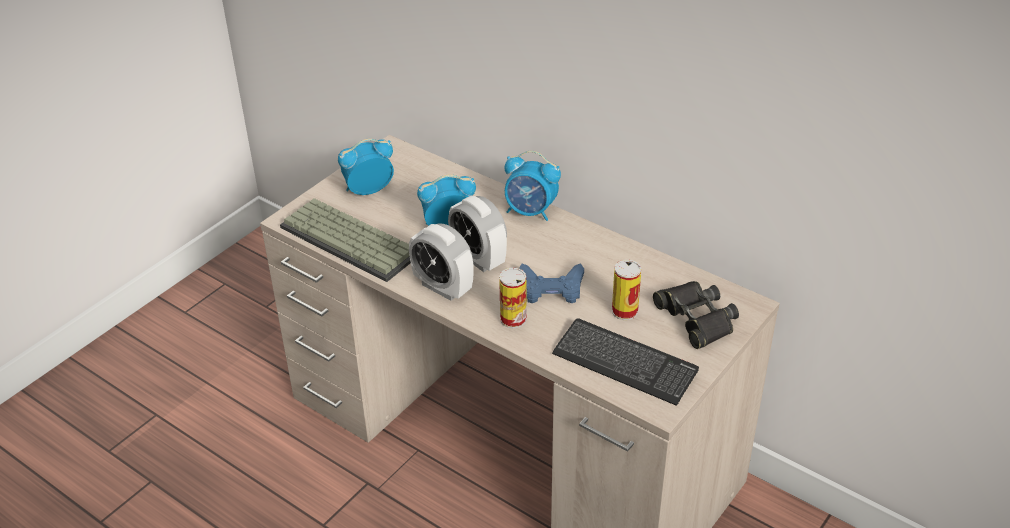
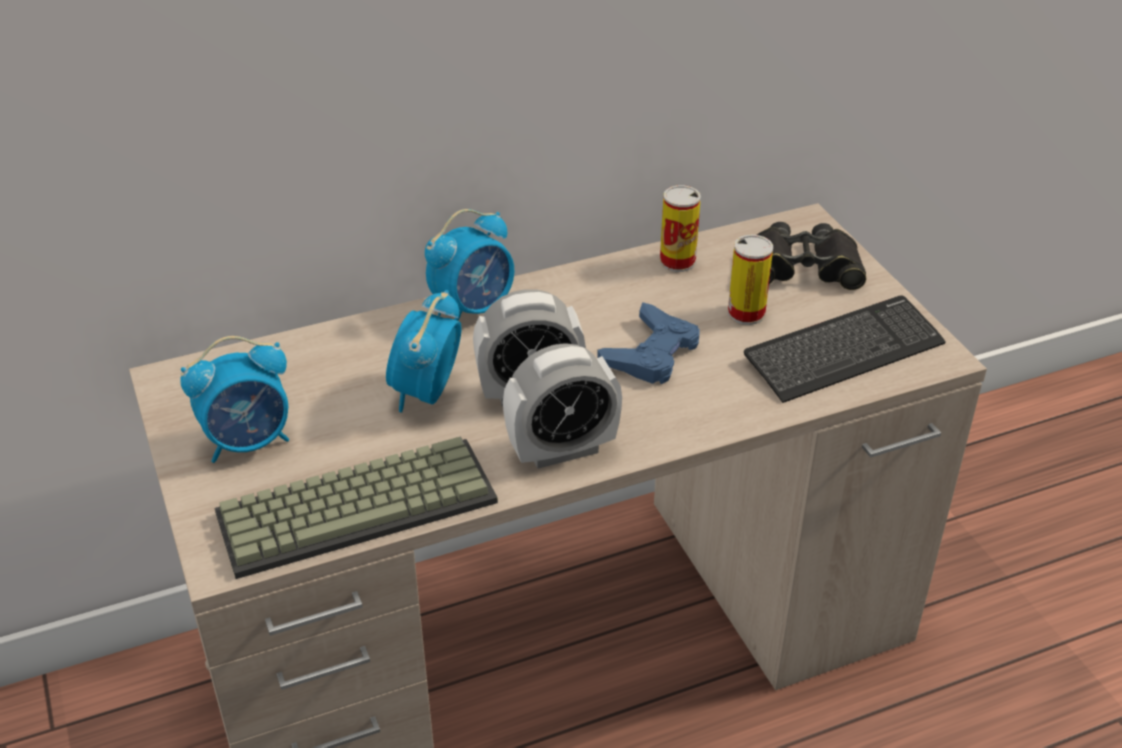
camera: 60 degrees left, 0 degrees up
alarm clock [338,139,394,195] -> alarm clock turned 120 degrees counterclockwise [180,336,289,463]
can [499,268,527,328] -> can moved to [660,185,701,272]

